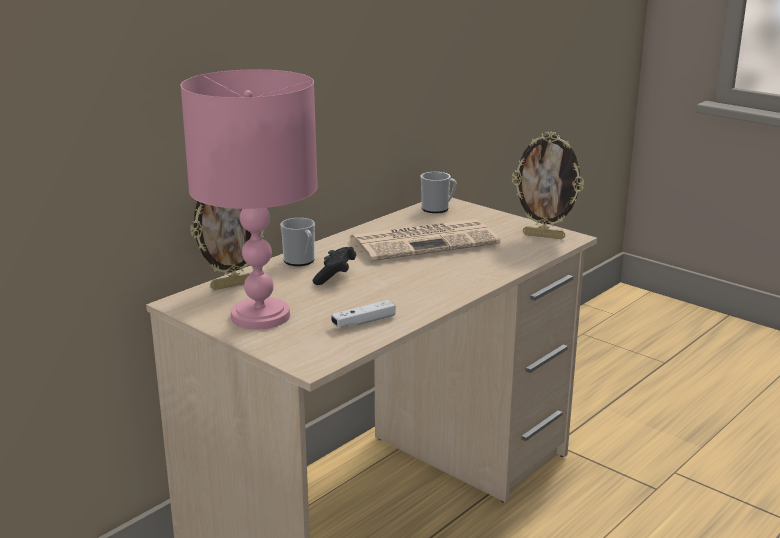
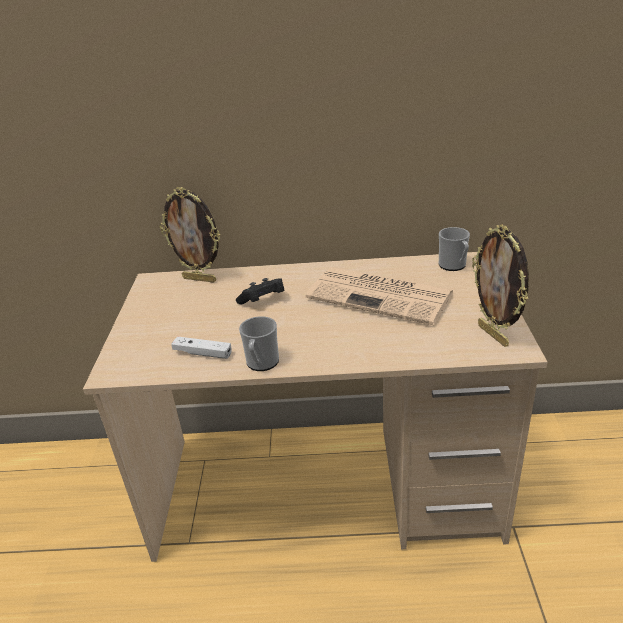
camera: 50 degrees right, 10 degrees up
pink table lamp [180,69,318,329] -> none
mug [280,218,315,266] -> mug moved to [239,316,279,371]

